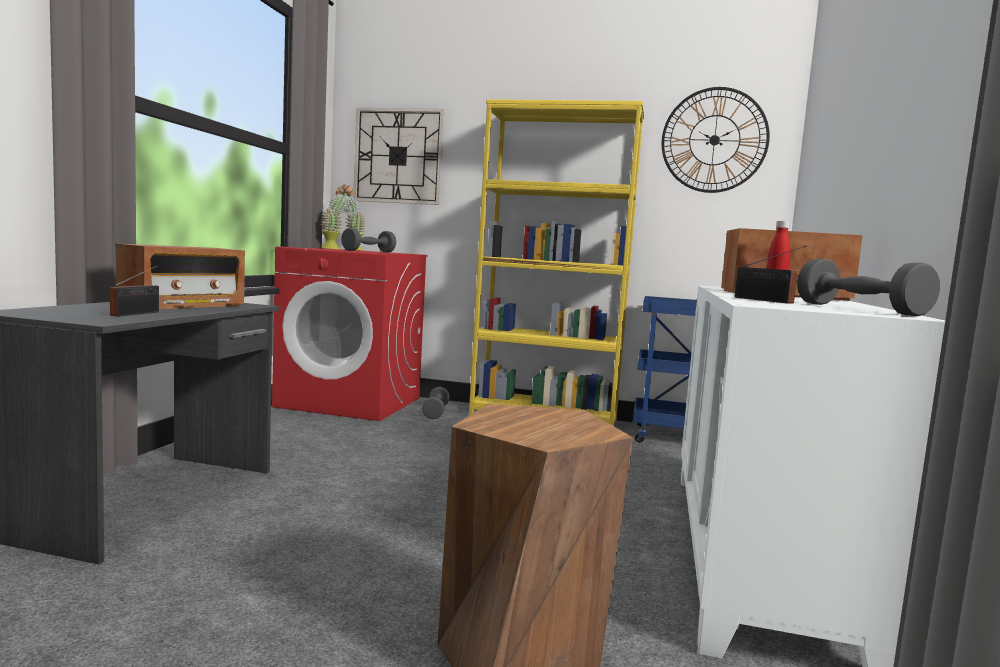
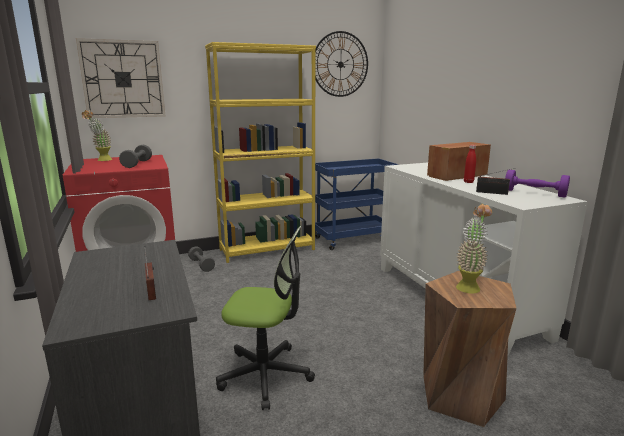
camera: 35 degrees left, 10 degrees up
radio [116,244,245,309] -> none
potted plant [320,184,354,249] -> potted plant moved to [456,204,492,294]
grey dumbbell [797,259,940,317] -> purple dumbbell [505,170,570,197]
none -> office chair [216,226,315,410]

